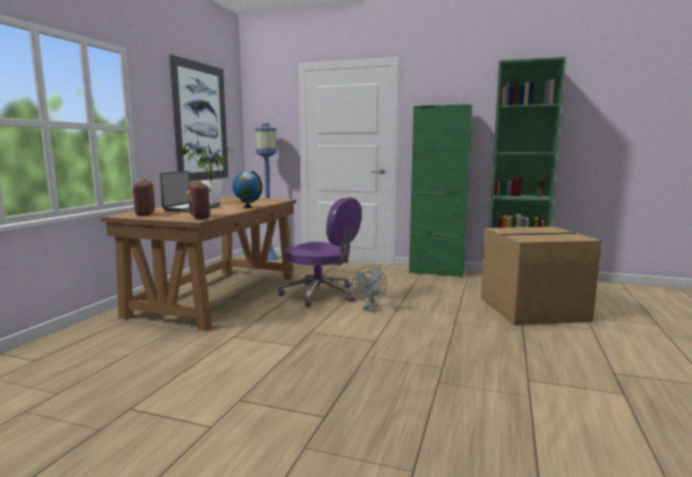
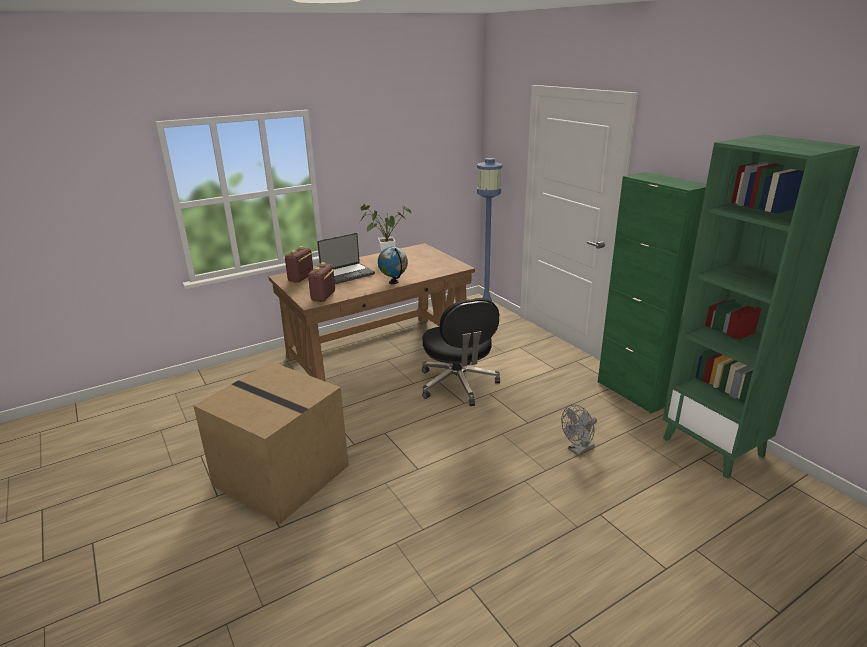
camera: 40 degrees right, 15 degrees up
picture [169,54,228,181] -> none
purple office chair [278,197,362,307] -> black office chair [422,298,500,406]
grey fan [352,266,387,311] -> grey fan moved to [561,404,597,456]
cardboard box [481,227,602,325] -> cardboard box moved to [194,362,349,524]

